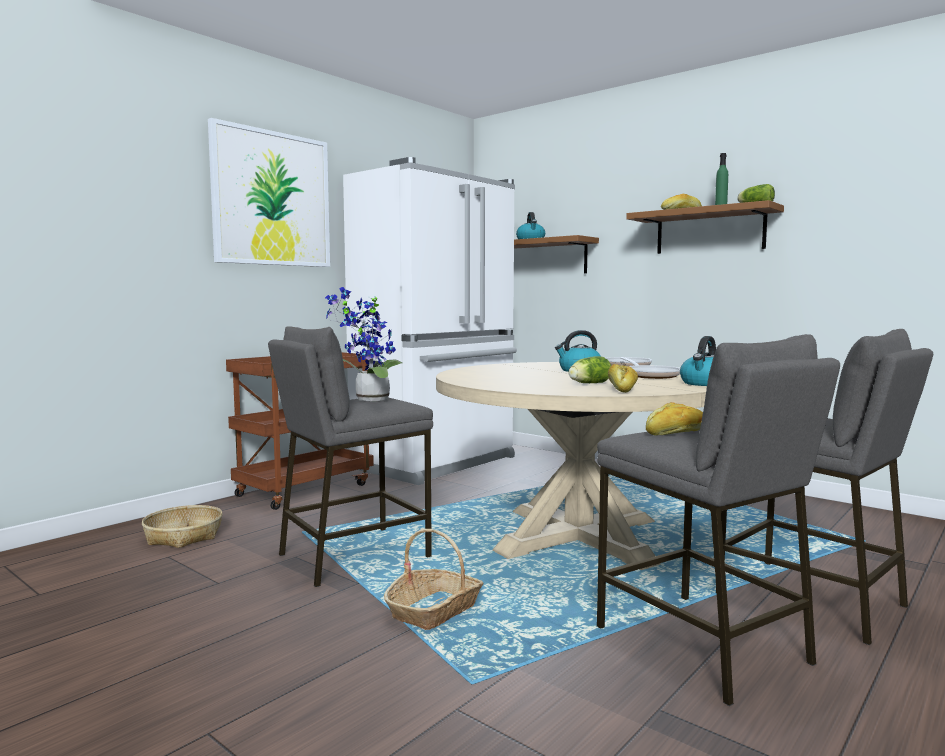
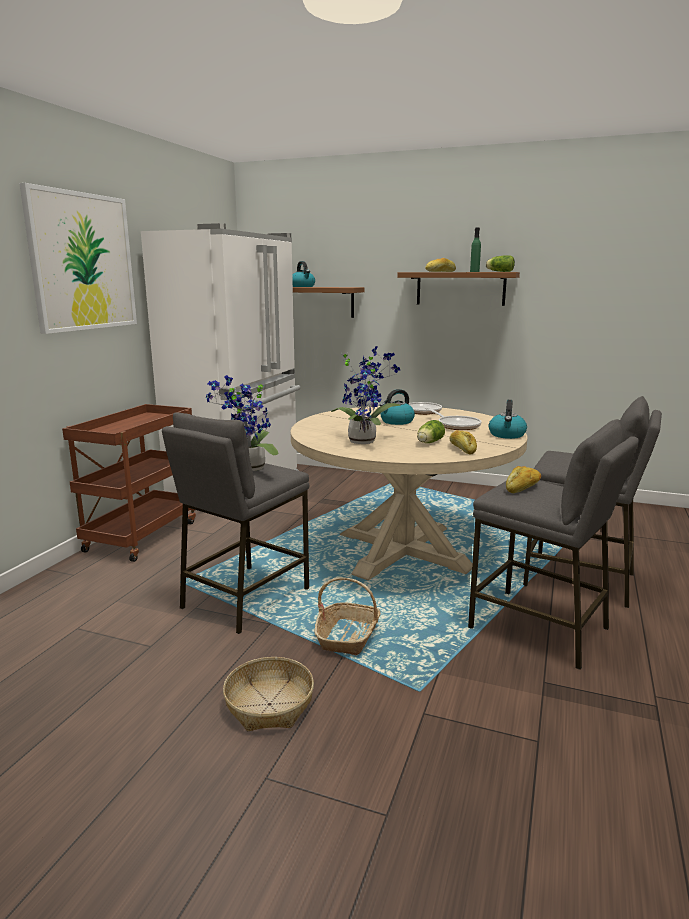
camera: 20 degrees left, 10 degrees up
basket [142,505,223,548] -> basket moved to [223,657,314,731]
none -> potted plant [331,346,401,444]

